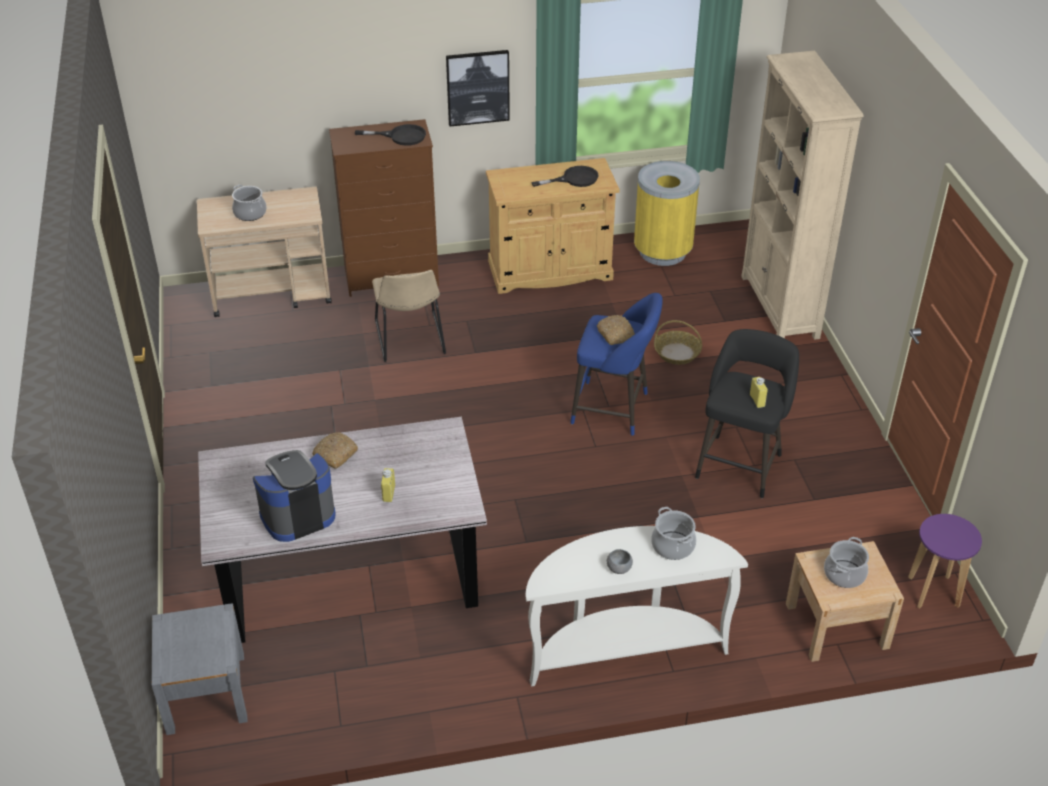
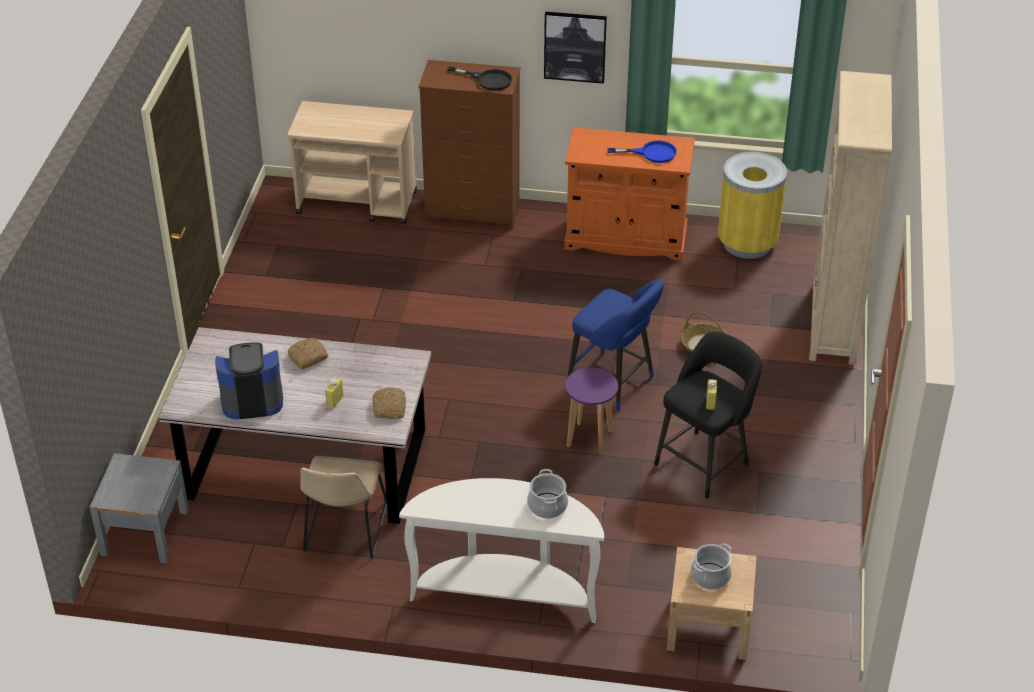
camera: 20 degrees right, 0 degrees up
cooking pot [232,185,267,221] -> none
beige chair [372,270,446,362] -> beige chair moved to [300,456,387,559]
beige cabinet [486,158,620,294] -> orange cabinet [564,127,695,261]
black frying pan [531,166,599,187] -> blue frying pan [607,140,677,163]
bread [597,315,635,345] -> bread moved to [373,387,406,419]
grey bowl [607,549,633,574] -> none
purple stool [908,514,982,608] -> purple stool moved to [565,367,618,455]

